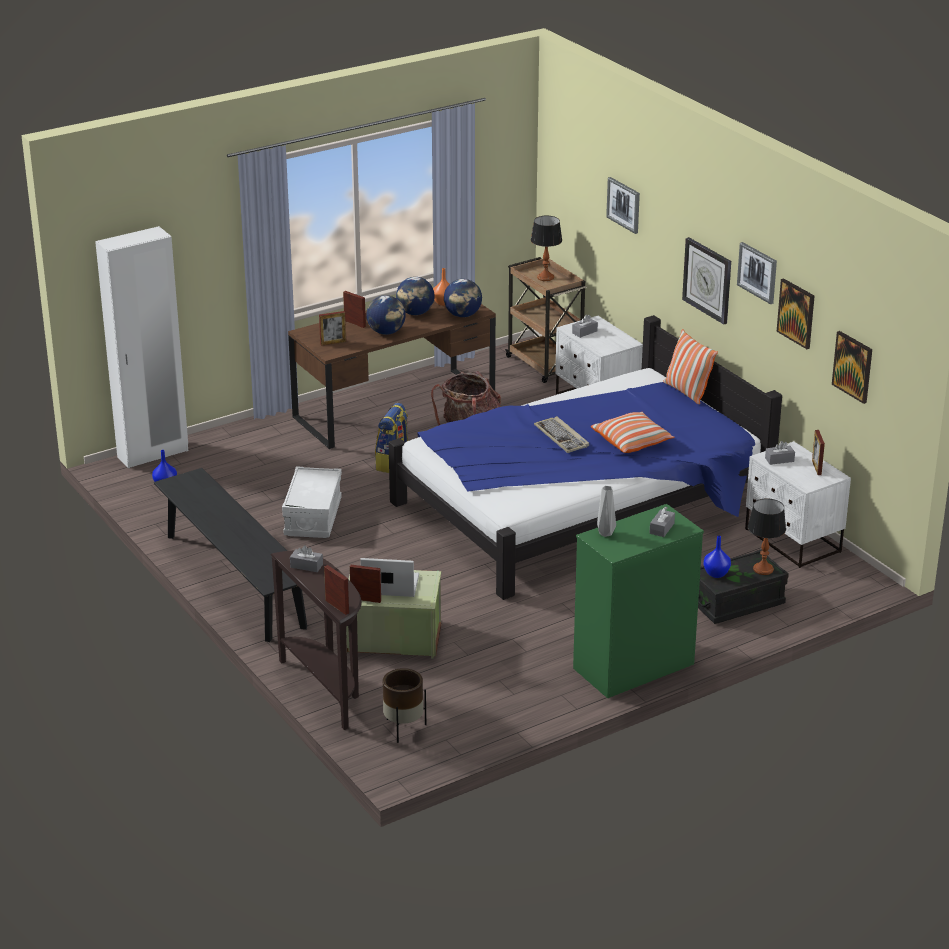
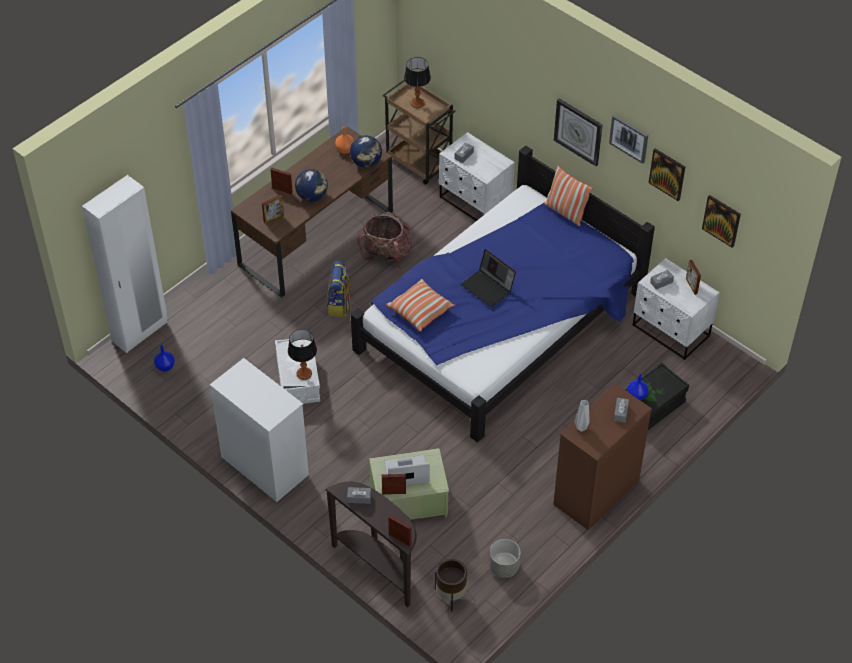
camera: 15 degrees left, 20 degrees up
black bench [154,468,307,642] -> white dresser [210,358,309,502]
globe [396,277,435,315] -> none
keyboard [534,416,589,453] -> laptop [461,249,516,307]
green dresser [573,504,704,698] -> brown dresser [553,383,652,530]
pillow [591,412,674,453] -> pillow moved to [386,279,455,331]
picture [606,177,640,234] -> none
table lamp [748,498,786,575] -> table lamp moved to [288,329,317,380]
none -> grey planter [489,539,520,578]

